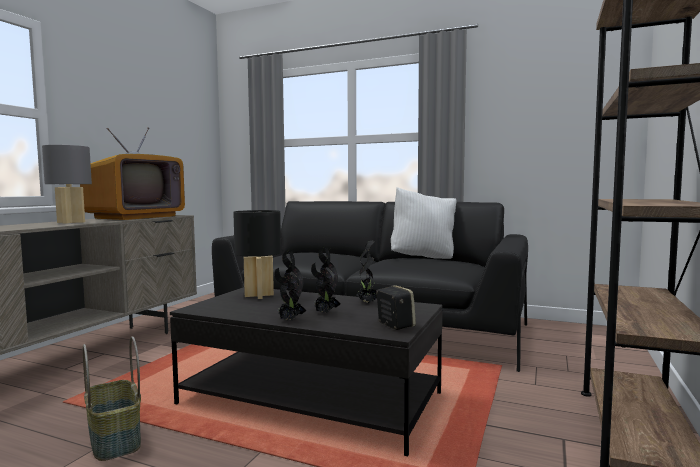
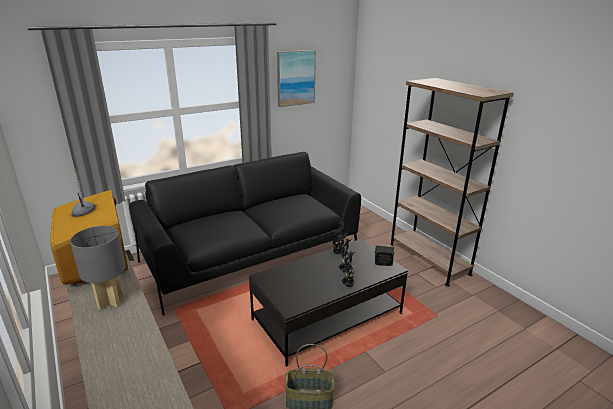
camera: 55 degrees left, 20 degrees up
black table lamp [233,210,281,299] -> none
white pillow [391,187,456,259] -> none
none -> picture [277,50,316,107]

